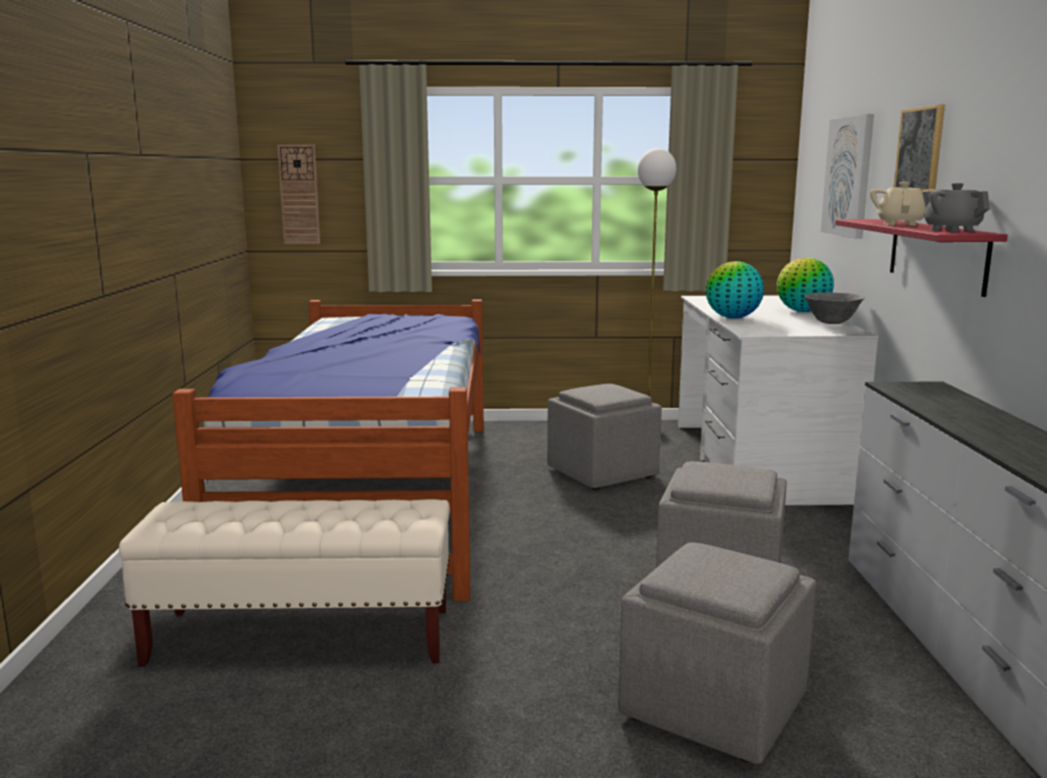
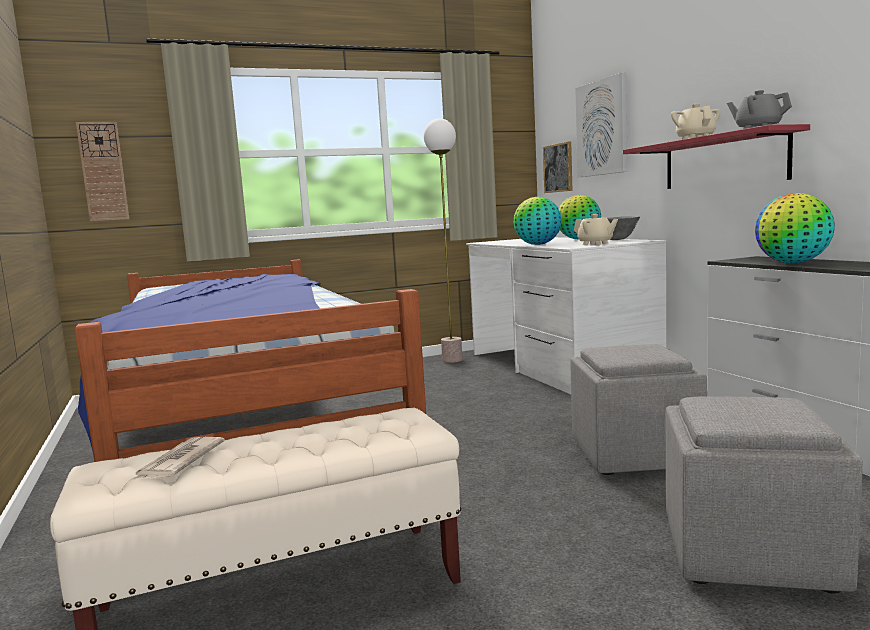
camera: 20 degrees left, 5 degrees down
grey ottoman [547,384,662,490] -> none
picture [894,105,945,191] -> picture moved to [543,141,572,193]
none -> newspaper [133,437,225,480]
none -> beige teapot [574,214,618,245]
none -> globe [755,193,835,263]

